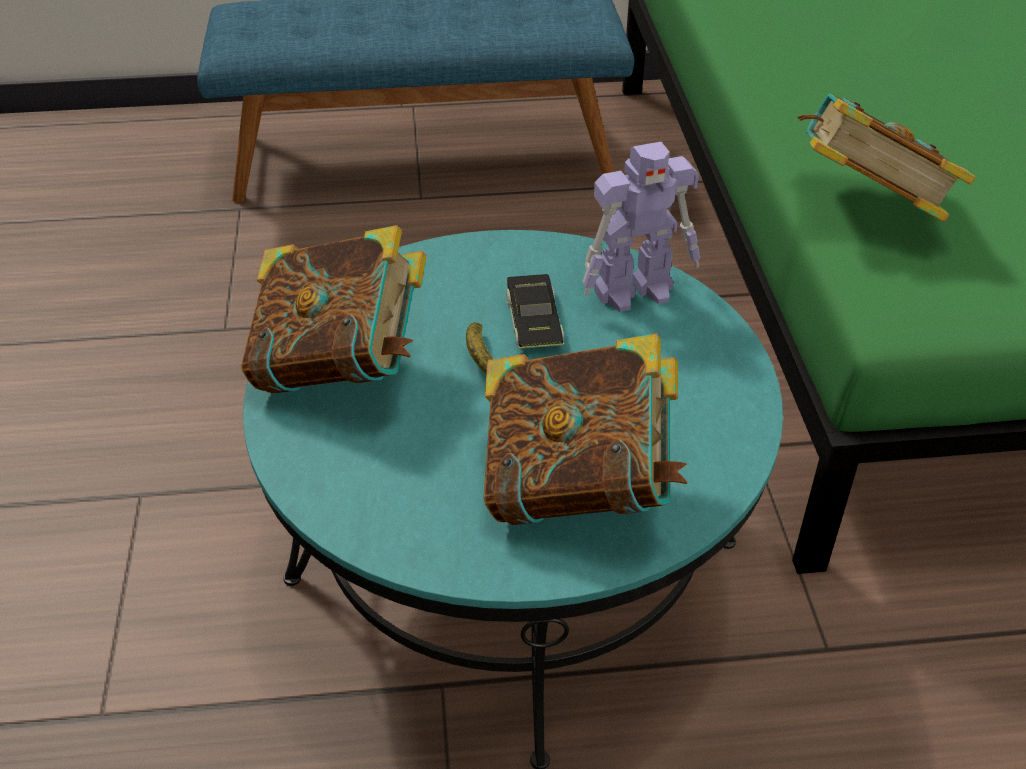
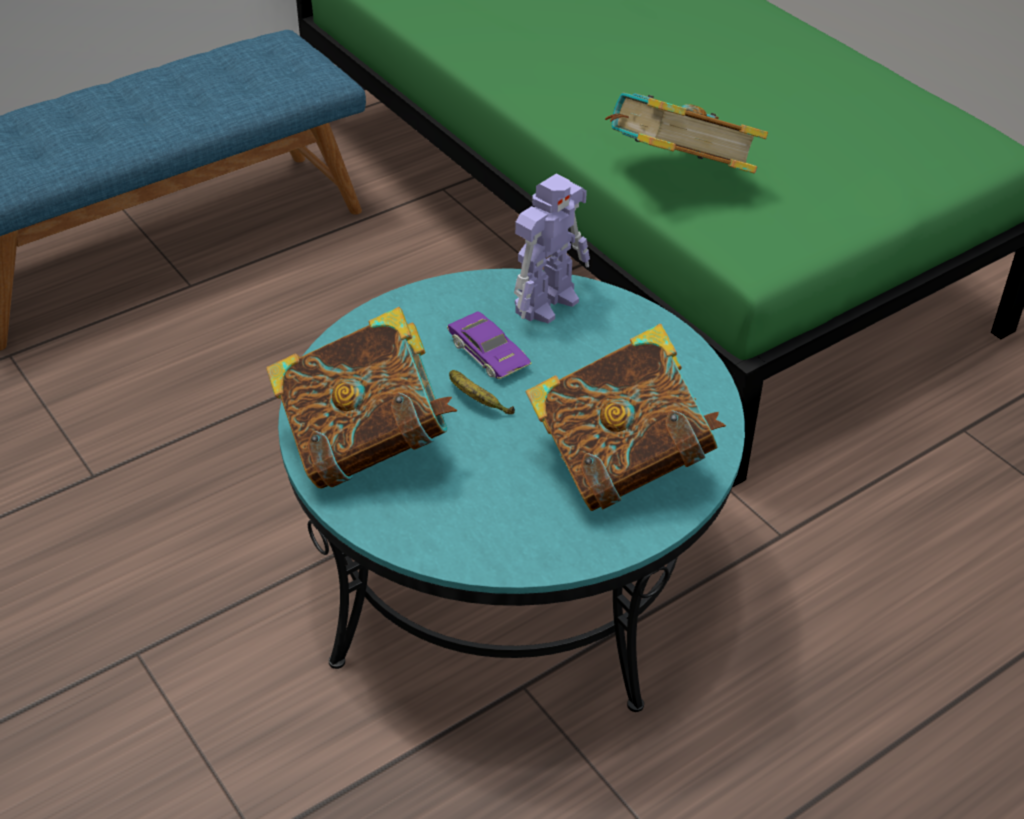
camera: 30 degrees left, 0 degrees up
black toy car [507,274,564,349] -> purple toy car [447,311,532,379]

